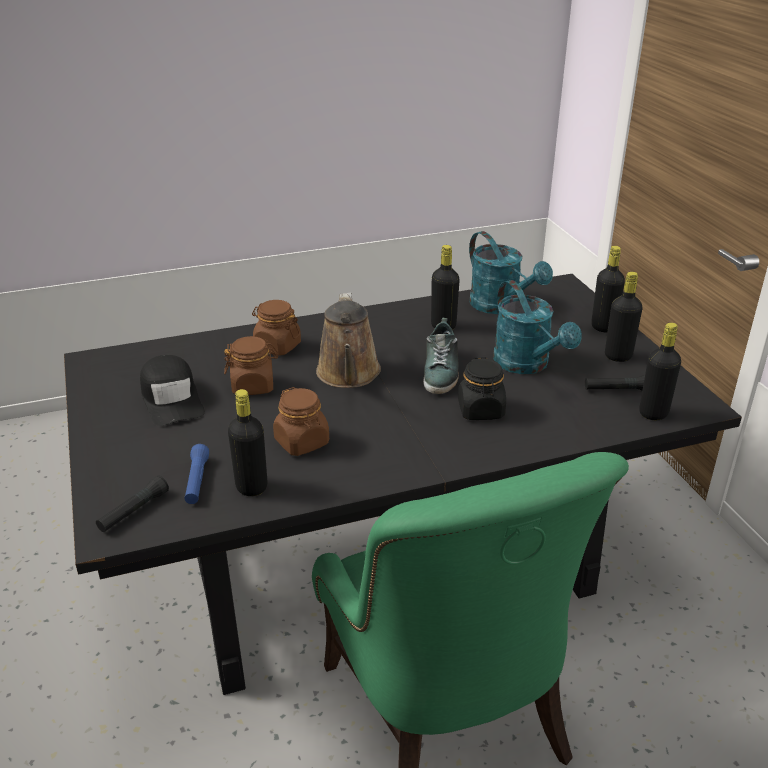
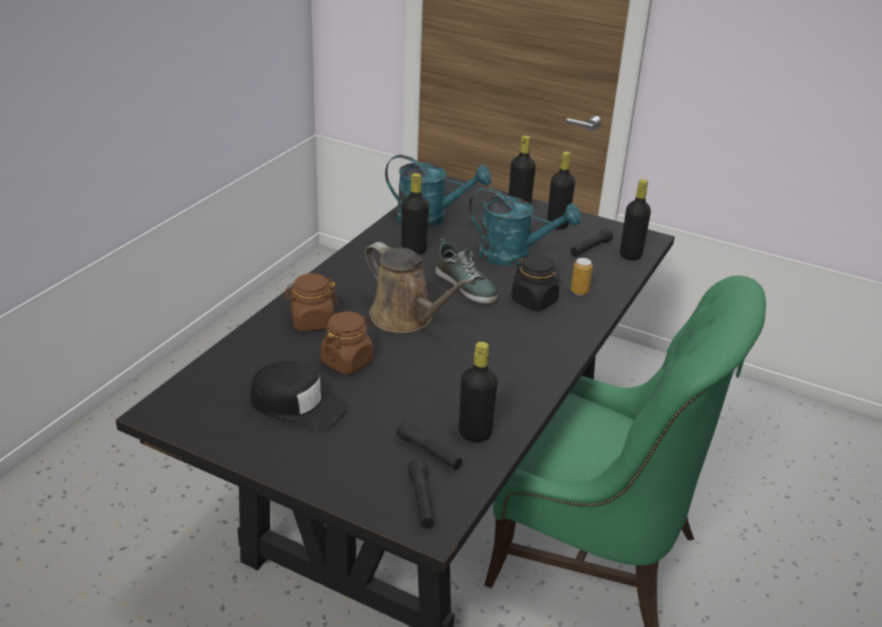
camera: 45 degrees left, 0 degrees up
blue flashlight [185,444,209,504] -> black flashlight [397,420,462,470]
brown jar [273,387,329,456] -> none
none -> can [571,258,593,295]

